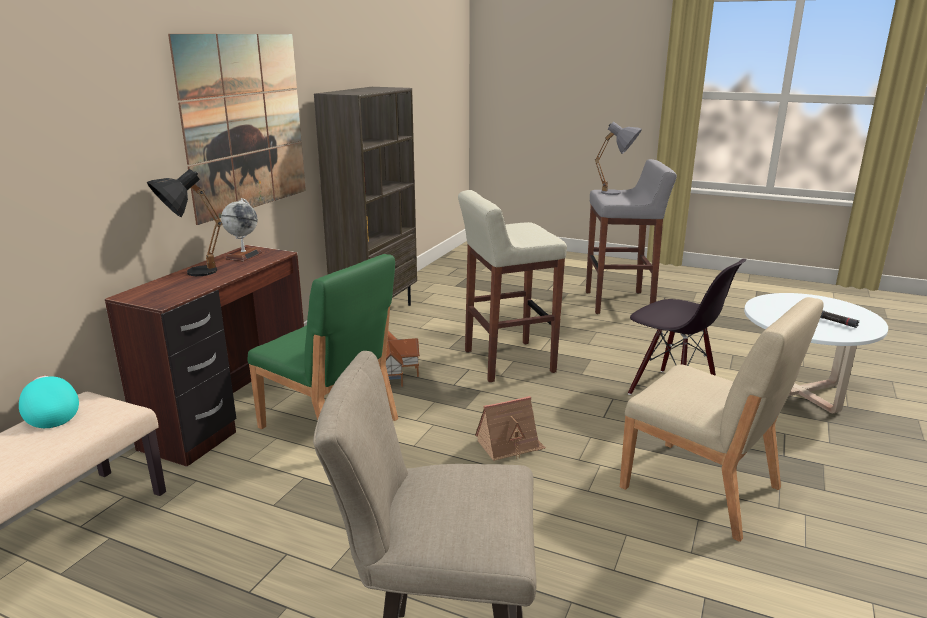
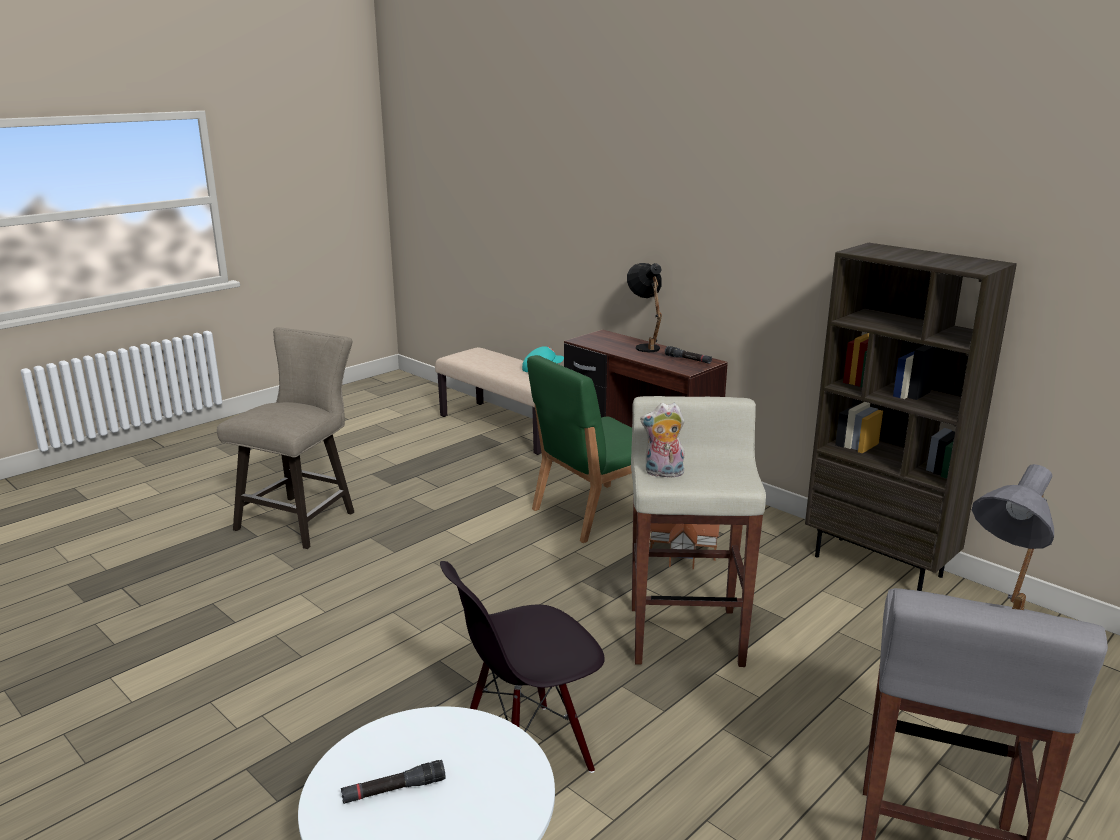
camera: 110 degrees right, 0 degrees up
picture [168,34,306,225] -> none
globe [221,198,262,261] -> black flashlight [665,346,712,364]
toy house [475,396,546,461] -> none
beige chair [620,297,824,542] -> none
none -> plush toy [640,403,685,477]

